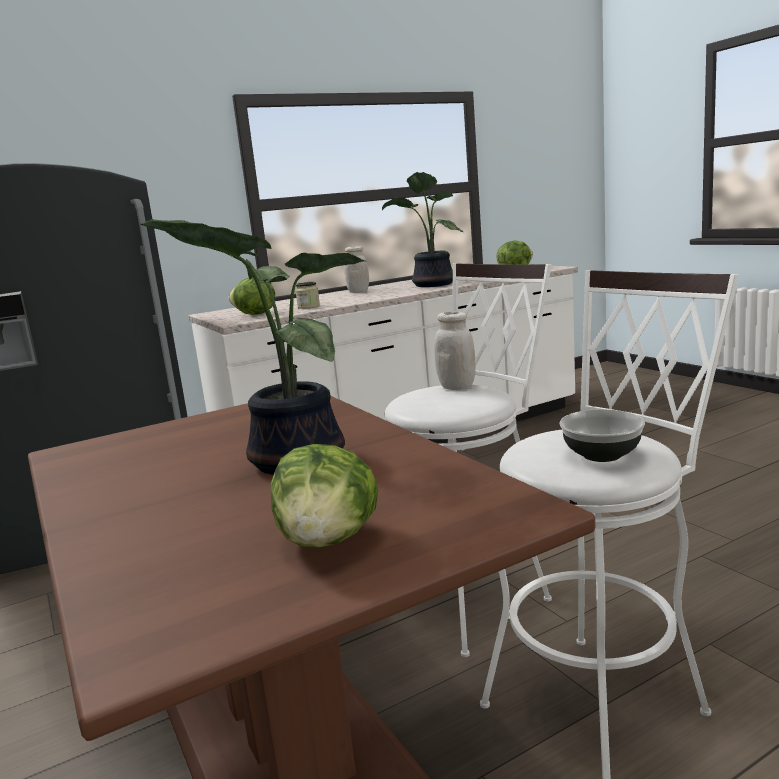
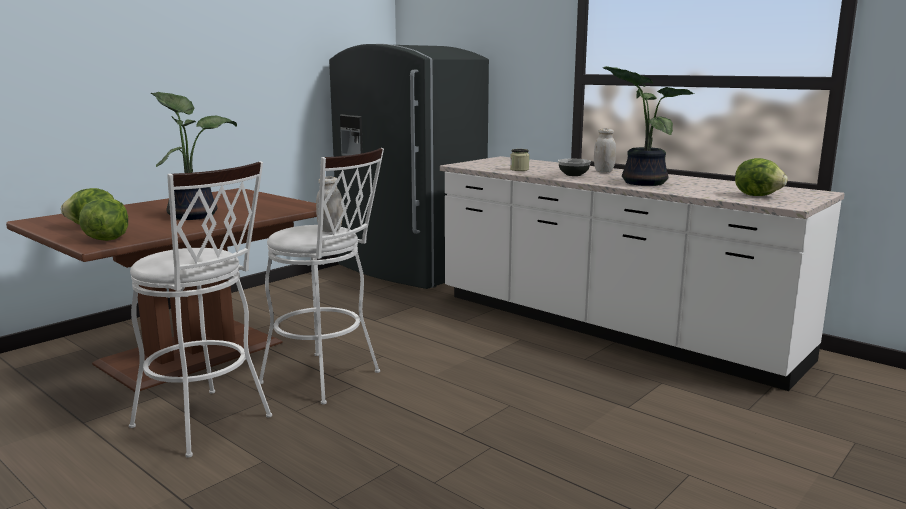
camera: 70 degrees right, 0 degrees up
lettuce [229,278,275,315] -> lettuce moved to [79,198,128,241]
bowl [559,409,645,462] -> bowl moved to [558,159,591,176]

